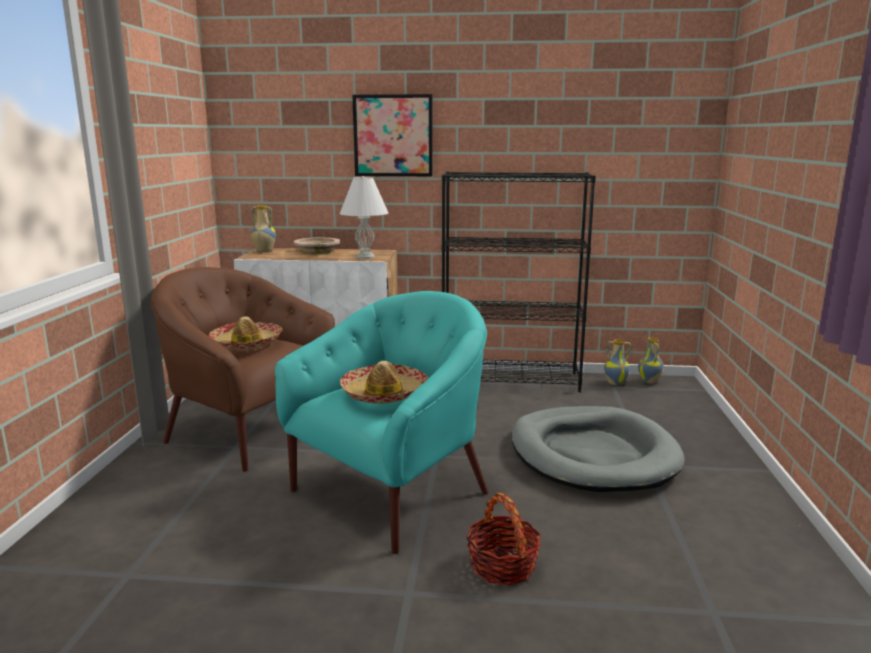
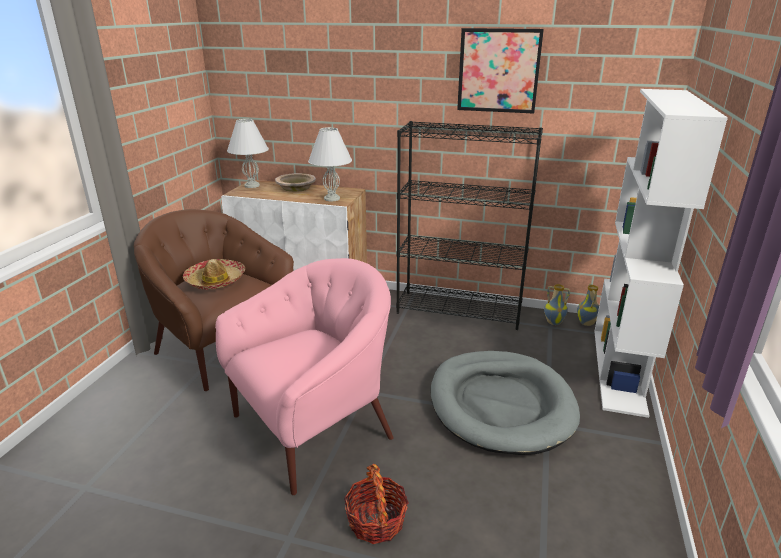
camera: 10 degrees right, 10 degrees up
vase [251,205,276,252] -> white table lamp [227,119,269,188]
turquoise armchair [275,291,488,554] -> pink armchair [215,258,394,495]
hat [340,361,428,404] -> none
picture [352,94,433,176] -> picture moved to [457,28,544,113]
none -> white bookcase [594,89,728,418]

